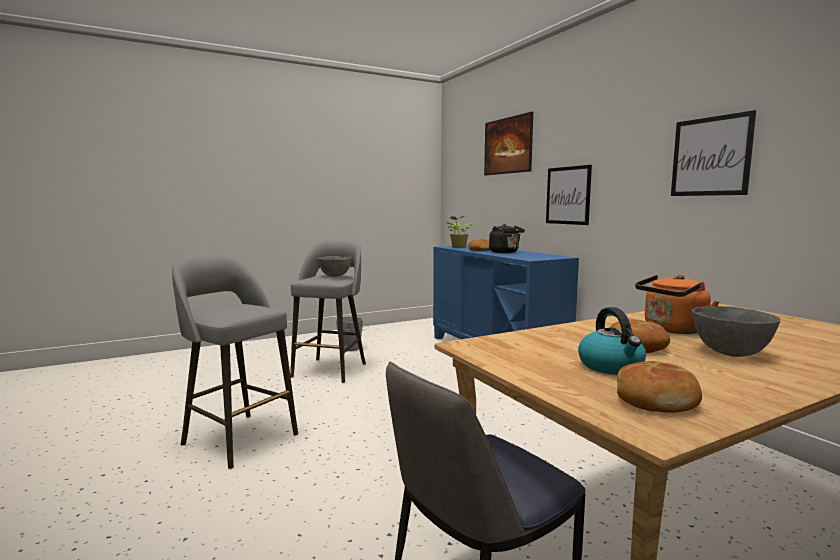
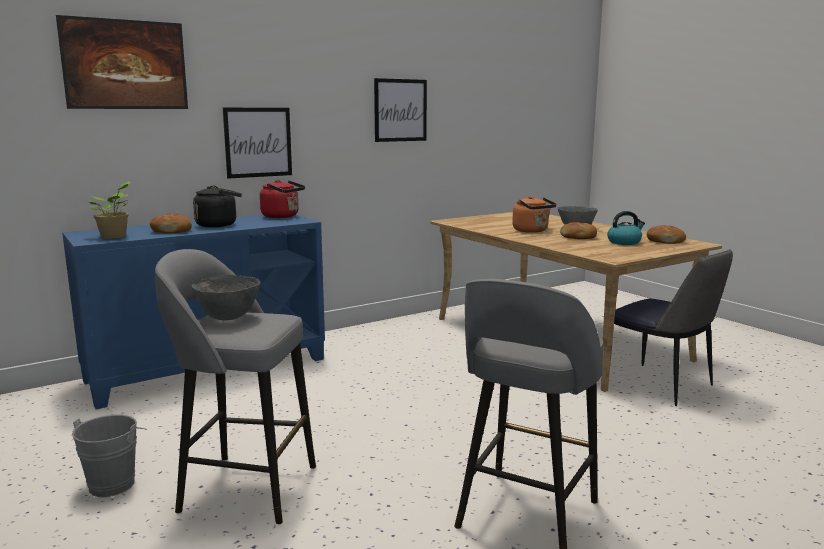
camera: 95 degrees left, 5 degrees up
none -> red kettle [260,180,305,218]

